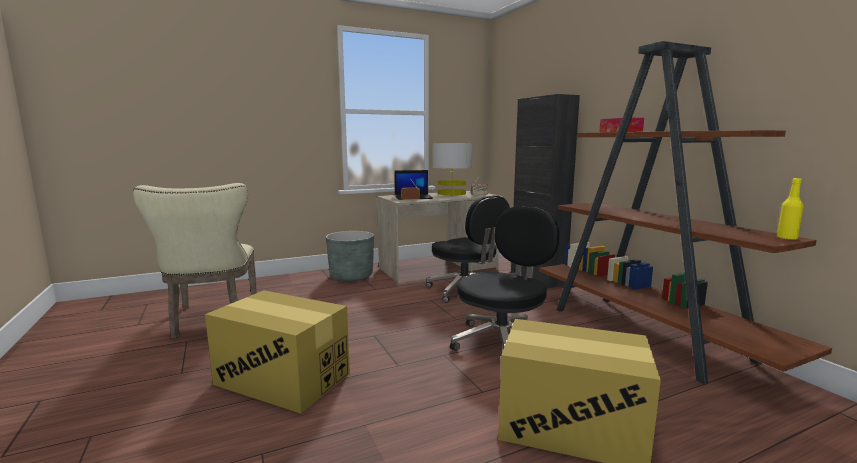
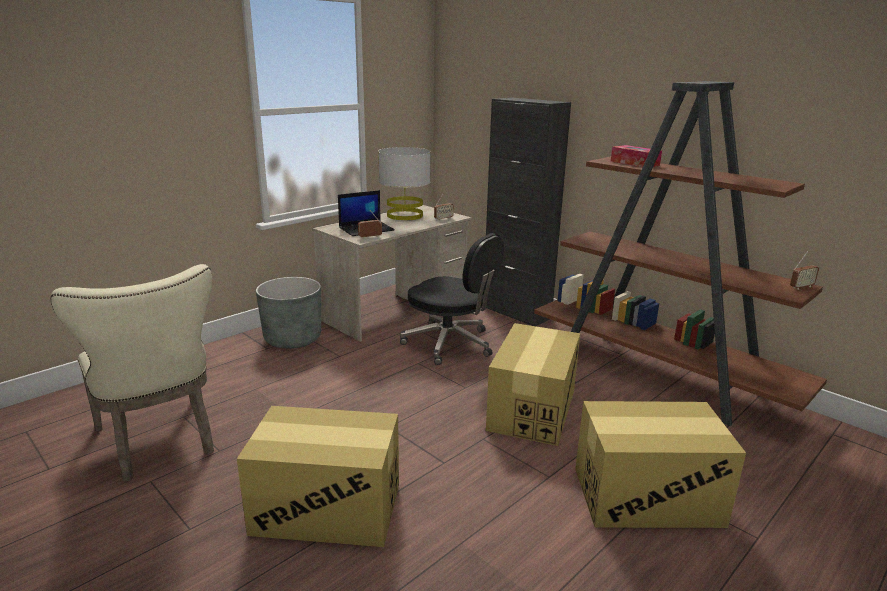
camera: 20 degrees left, 10 degrees up
black office chair [450,206,559,351] -> cardboard box [486,323,580,446]
yellow bottle [777,178,804,240] -> radio [790,251,819,290]

